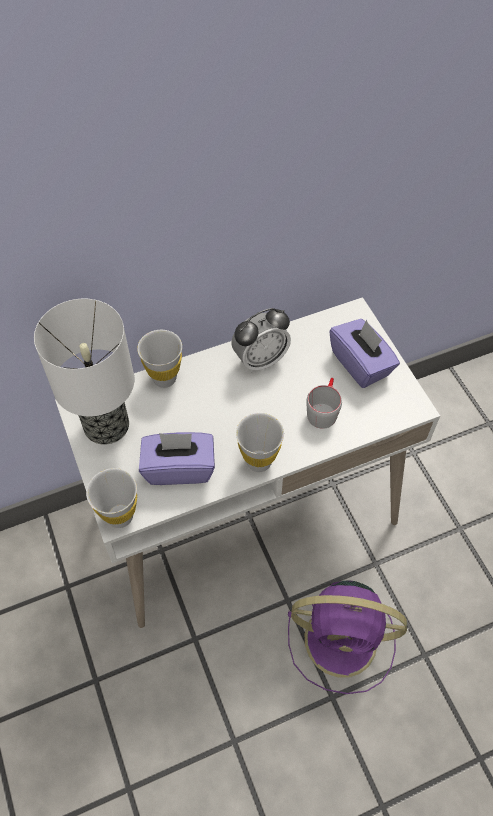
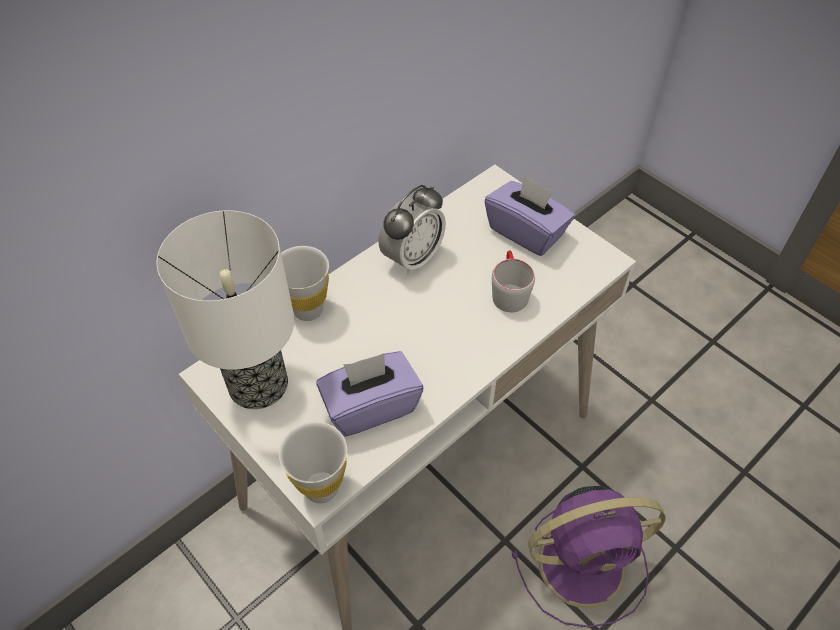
camera: 20 degrees left, 5 degrees down
white cup [236,413,284,472] -> none

